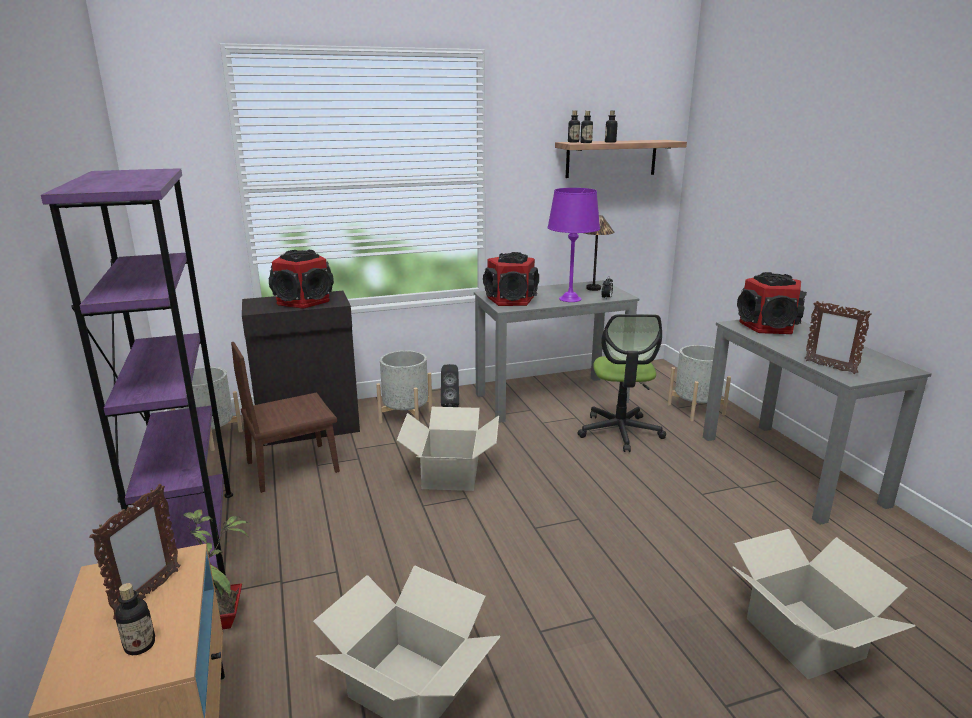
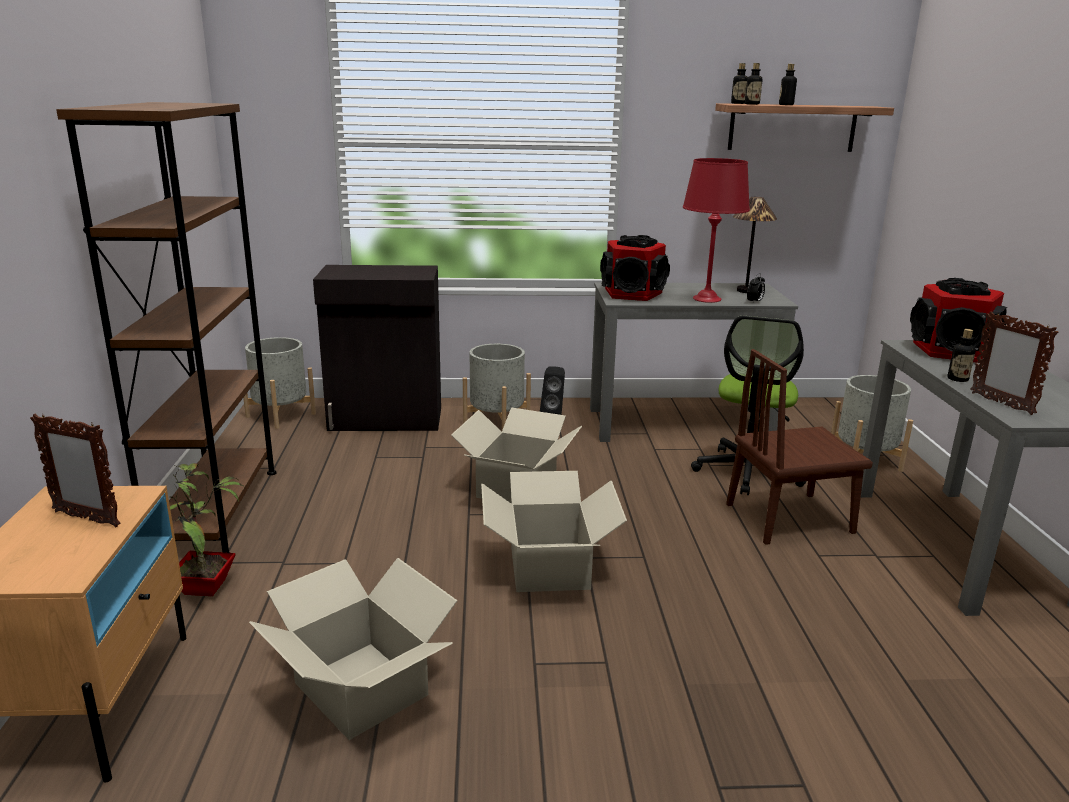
camera: 15 degrees right, 0 degrees up
purple bookcase [41,168,233,576] -> brown bookcase [56,102,276,553]
picture frame [89,484,181,619] -> picture frame turned 75 degrees clockwise [30,414,120,527]
bottle [115,583,155,655] -> bottle moved to [947,329,976,382]
brown chair [231,342,340,493] -> brown chair moved to [726,349,873,545]
speaker [269,250,334,309] -> none
purple table lamp [547,188,600,302] -> red table lamp [683,158,750,303]
cardboard box [733,529,916,679] -> cardboard box moved to [481,471,627,592]

